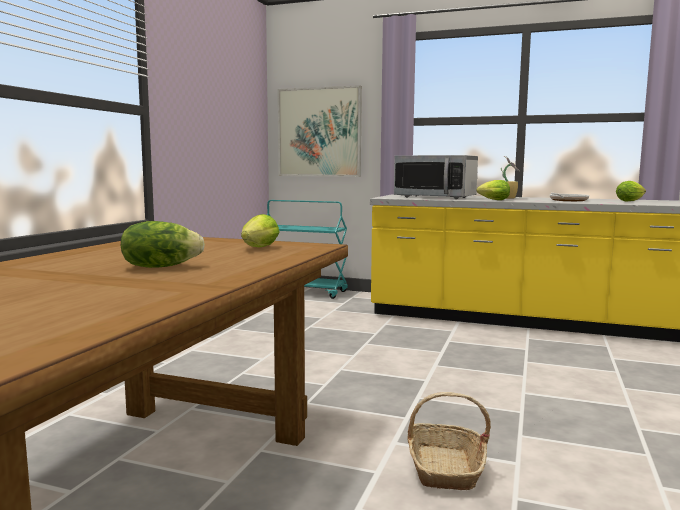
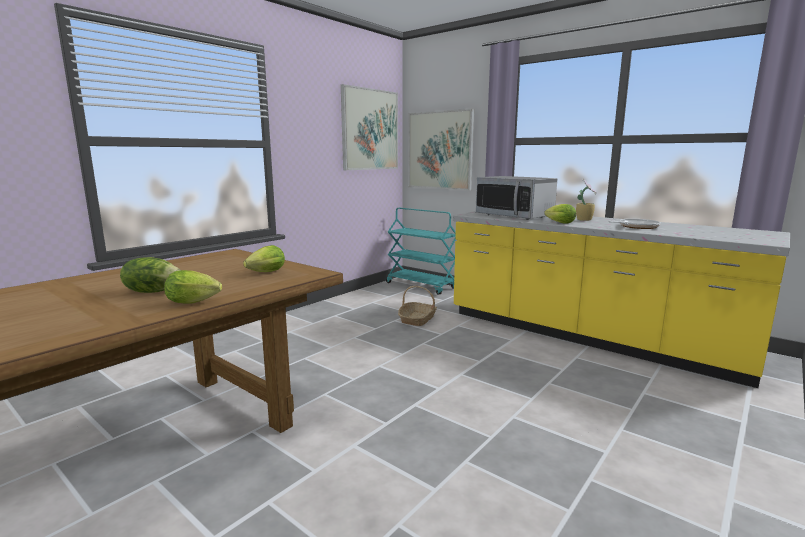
camera: 20 degrees right, 5 degrees up
basket [408,392,491,490] -> basket moved to [398,286,437,326]
lettuce [616,181,646,202] -> lettuce moved to [164,270,222,304]
none -> picture [341,84,398,170]

